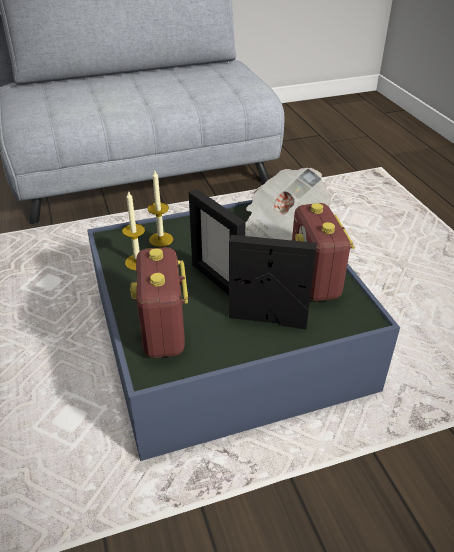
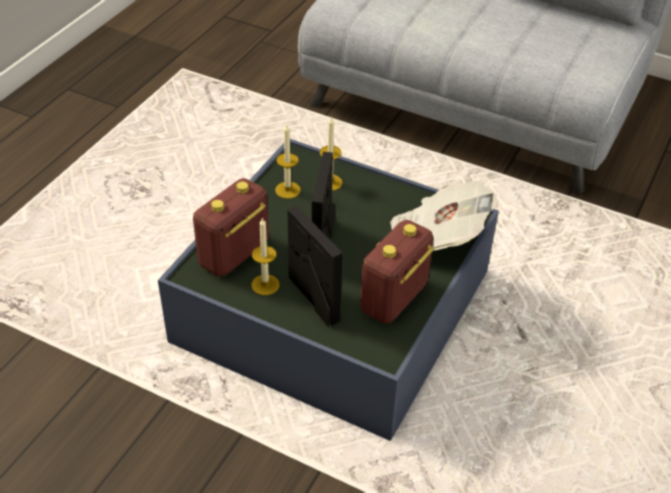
camera: 45 degrees right, 5 degrees up
none -> candle [251,217,279,295]

